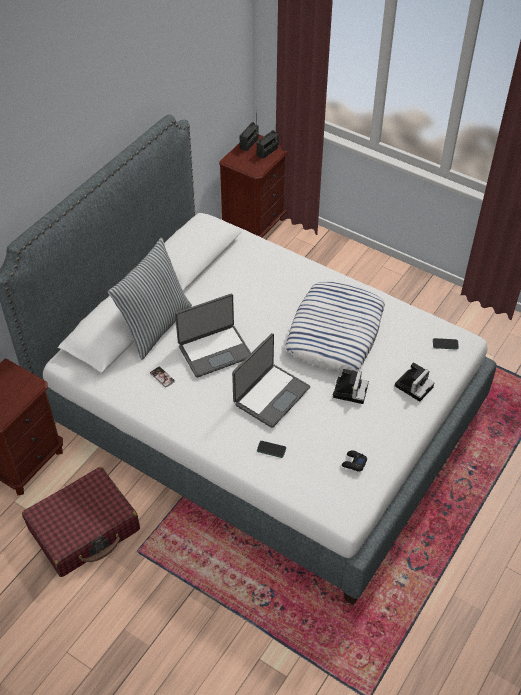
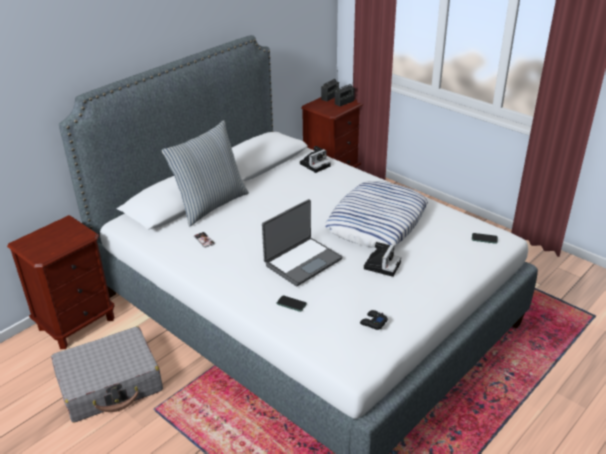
camera: 10 degrees right, 15 degrees down
red suitcase [22,467,140,577] -> grey suitcase [51,326,163,423]
laptop [175,294,251,378] -> none
camera [395,362,434,402] -> camera moved to [300,146,331,173]

